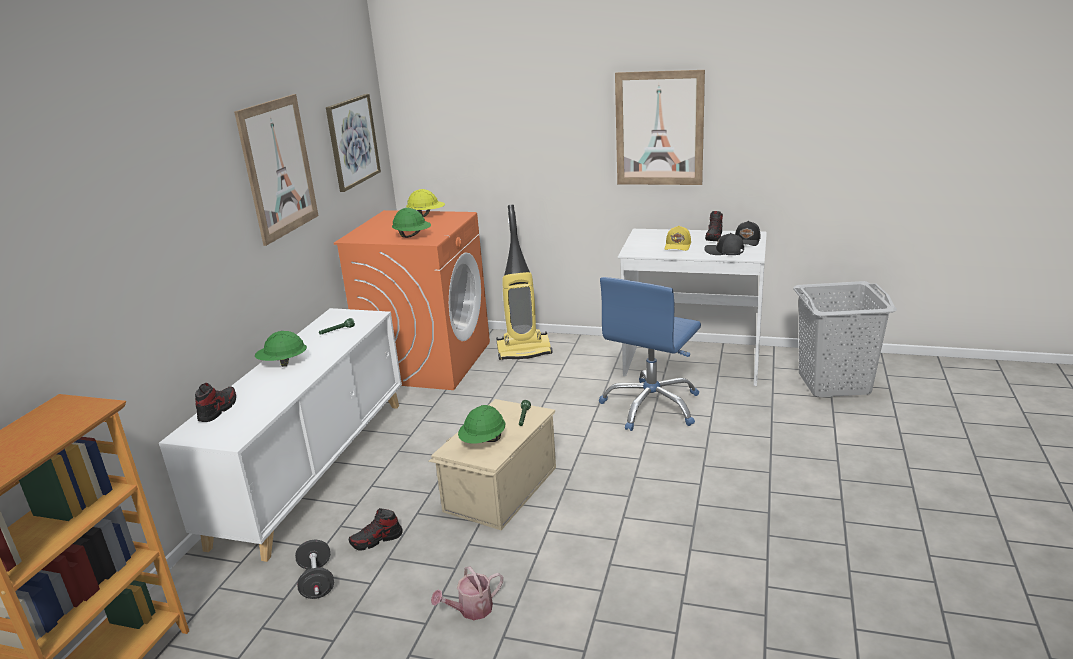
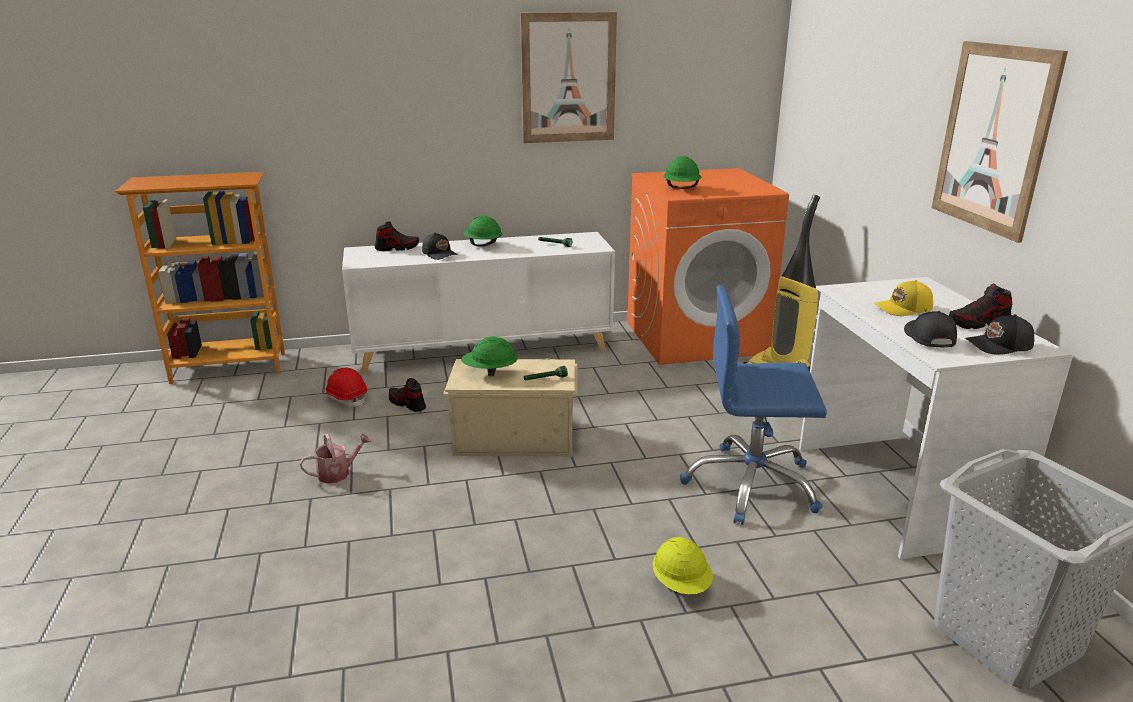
camera: 60 degrees right, 0 degrees up
black dumbbell [295,540,334,599] -> red hard hat [325,368,367,407]
picture [326,94,381,192] -> none
yellow hard hat [406,189,445,217] -> yellow hard hat moved to [653,537,713,594]
watering can [431,566,503,620] -> watering can turned 120 degrees clockwise [300,433,372,484]
none -> black cap [422,232,458,260]

